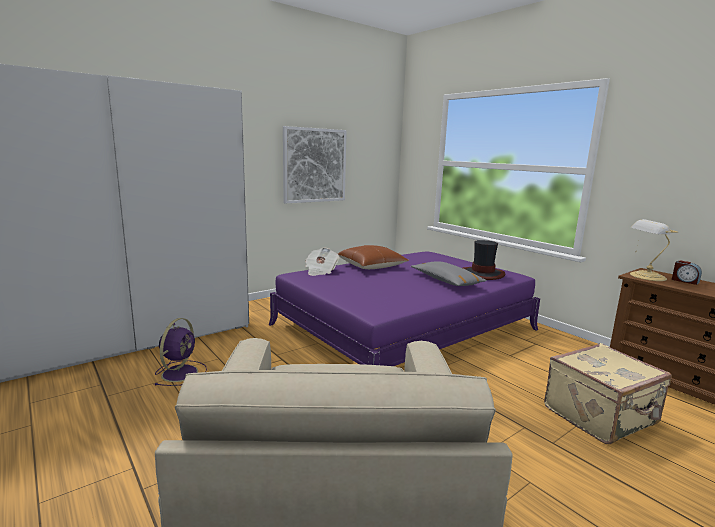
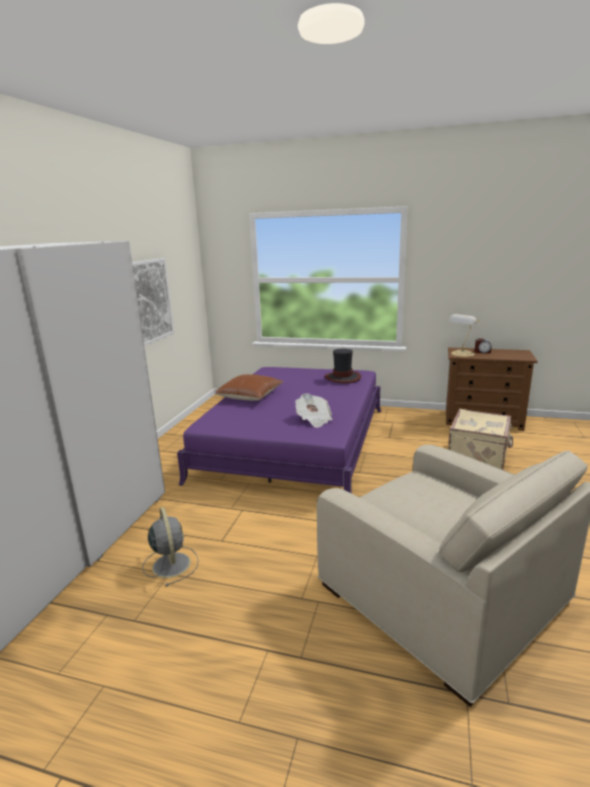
camera: 35 degrees left, 5 degrees up
purple fan [154,318,207,386] -> grey fan [142,507,198,586]
newspaper [305,248,339,276] -> newspaper moved to [295,394,333,428]
grey pillow [411,261,487,286] -> none

